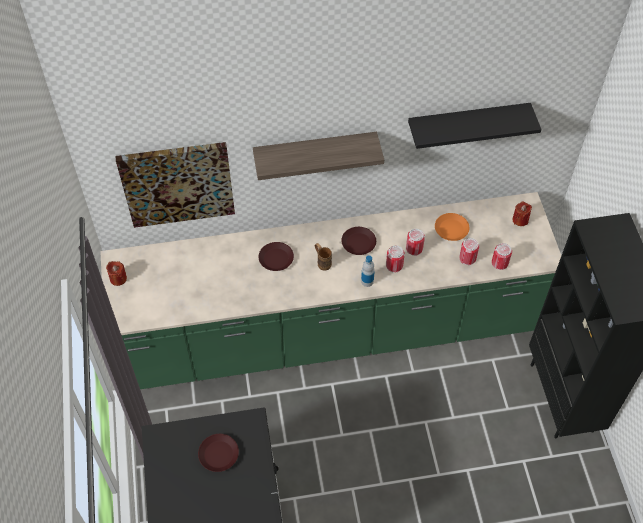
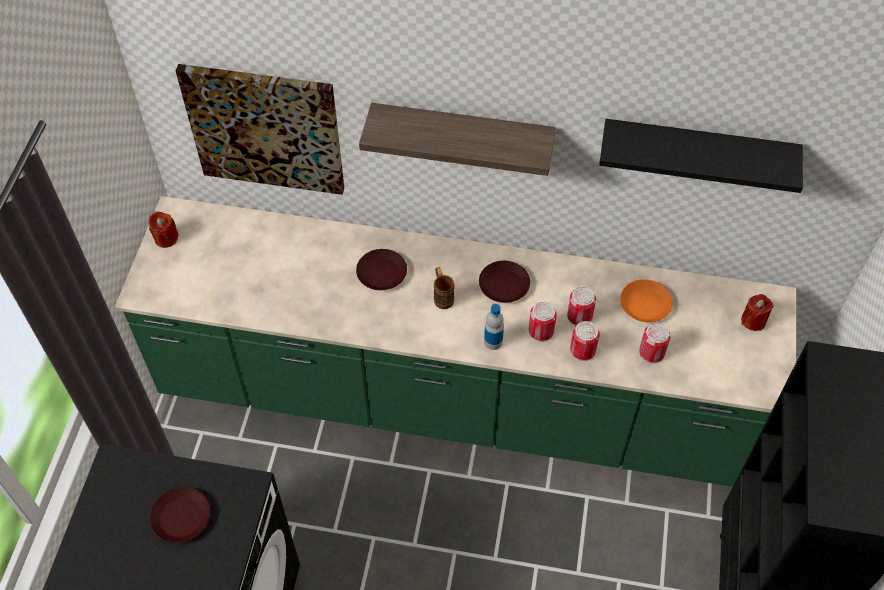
camera: 20 degrees right, 0 degrees up
can [492,243,512,270] -> can moved to [570,321,600,361]

